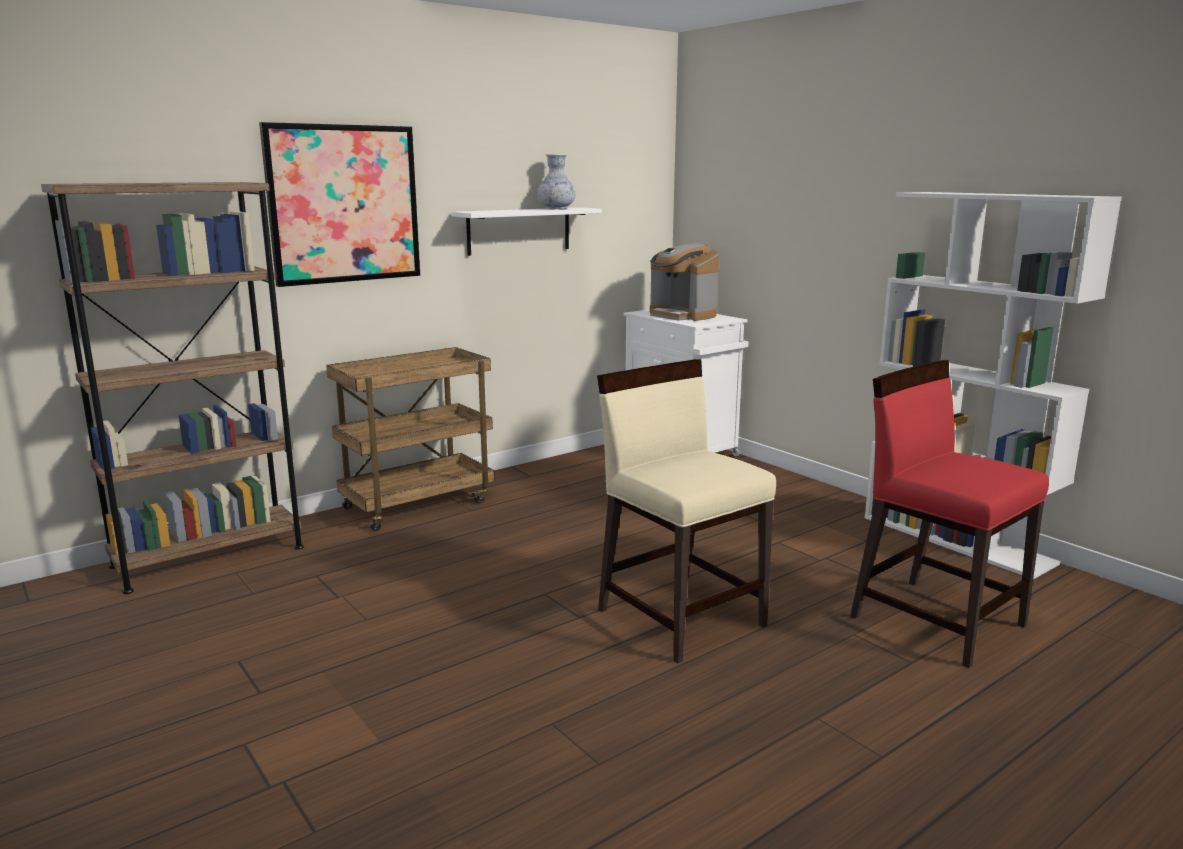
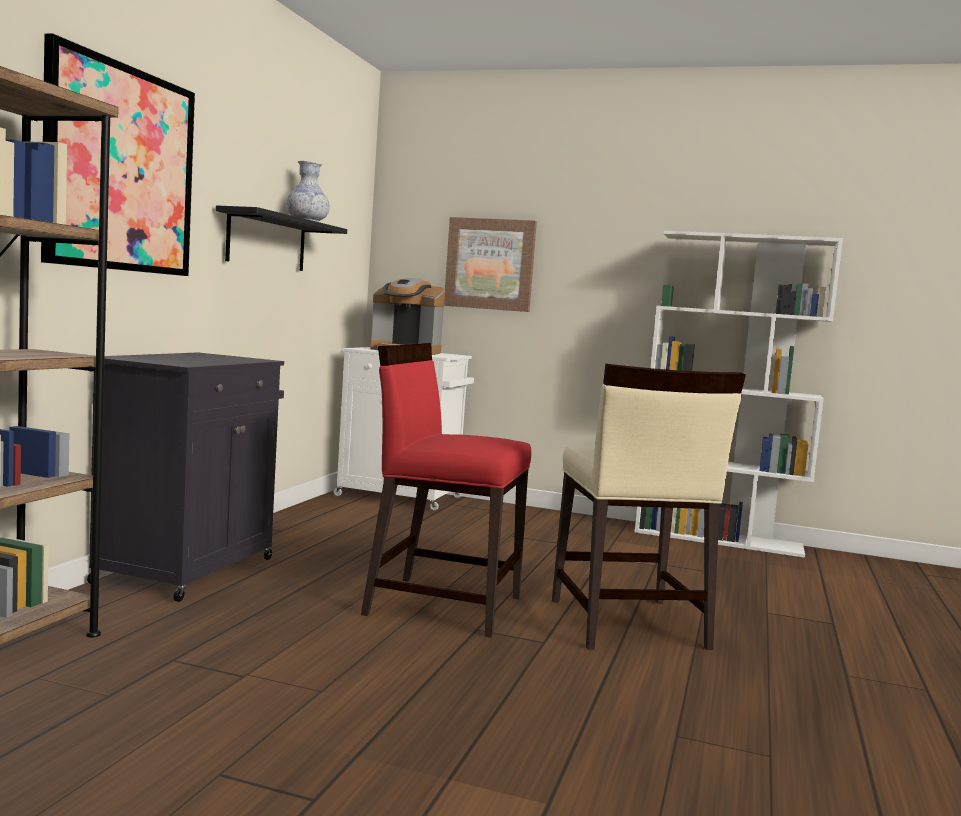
camera: 35 degrees left, 10 degrees down
brown cart [326,347,494,531] -> black cabinet [87,352,284,602]
white shelf [451,207,602,256] -> black shelf [216,205,347,271]
beige chair [597,359,776,663] -> beige chair turned 120 degrees counterclockwise [552,364,746,650]
red chair [850,360,1049,668] -> red chair moved to [361,343,531,638]
none -> picture [444,217,537,312]

